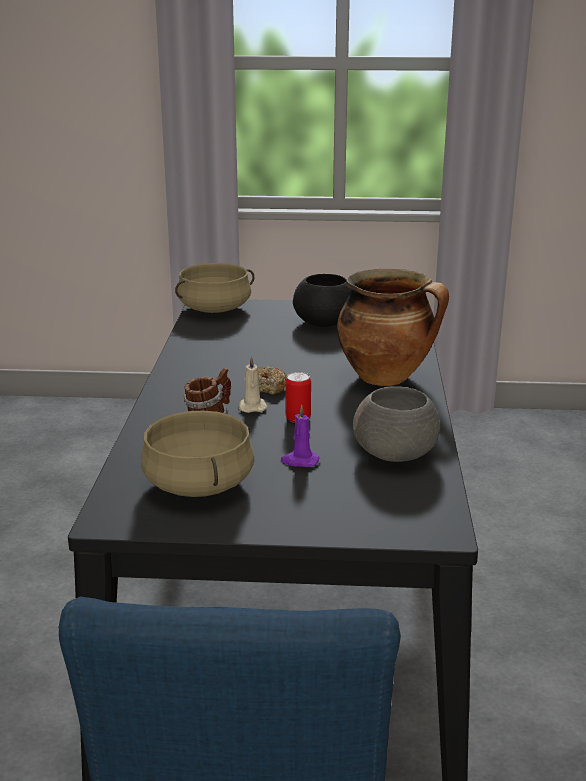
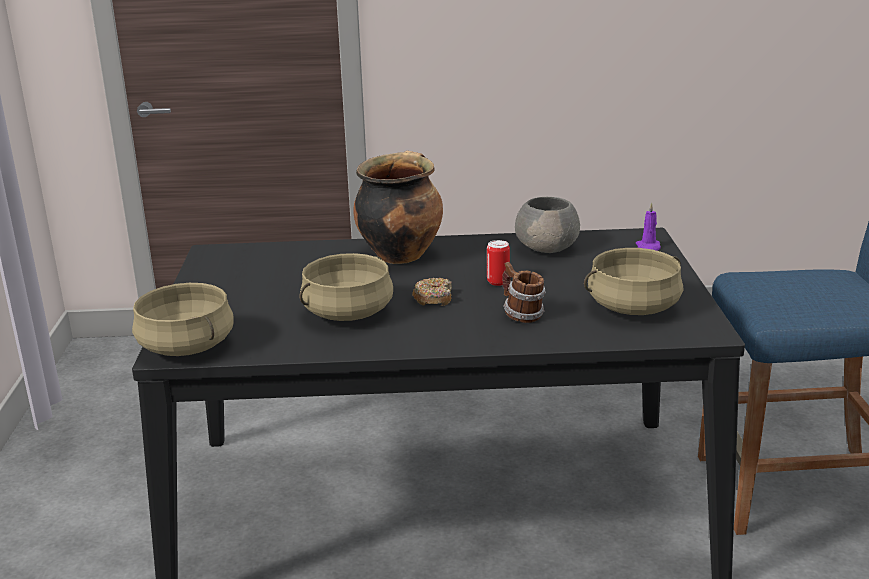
camera: 95 degrees left, 0 degrees up
beige candle [239,355,267,413] -> none
purple candle [281,404,319,467] -> purple candle moved to [636,202,661,251]
black bowl [293,274,351,327] -> none
none -> beige cooking pot [300,253,393,321]

